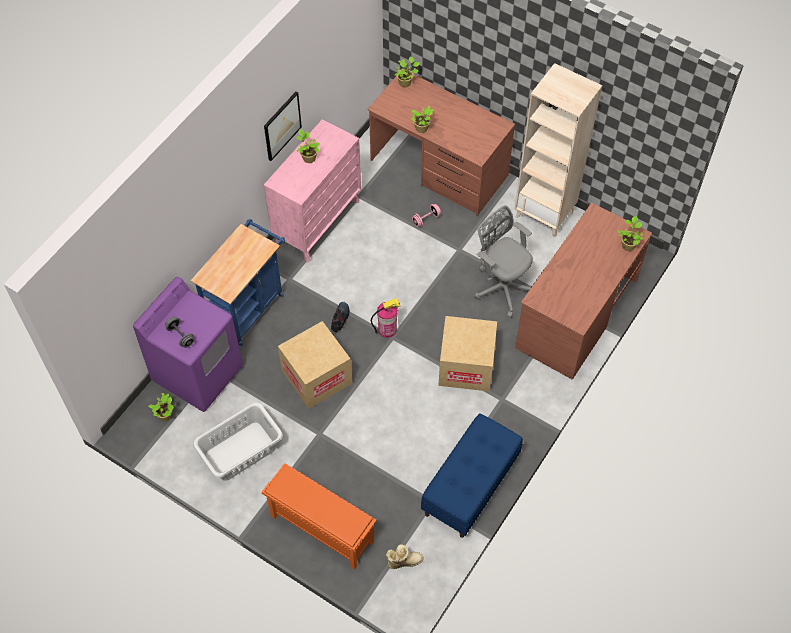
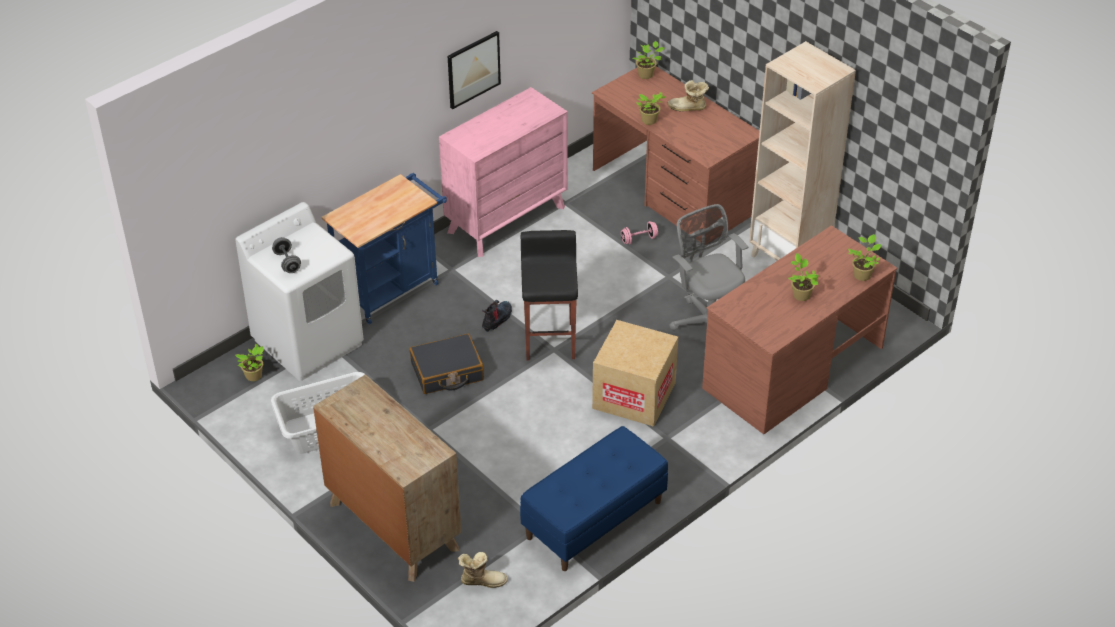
camera: 15 degrees right, 15 degrees down
purple washing machine [133,277,243,412] -> white washing machine [235,202,364,381]
orange shoe rack [262,463,377,570] -> brown dresser [313,374,461,582]
cardboard box [278,321,352,409] -> black suitcase [409,333,484,394]
potted plant [296,129,320,163] -> potted plant moved to [788,253,819,301]
fire extinguisher [371,298,401,338] -> black stool [521,230,578,361]
none -> boot [668,80,709,111]

